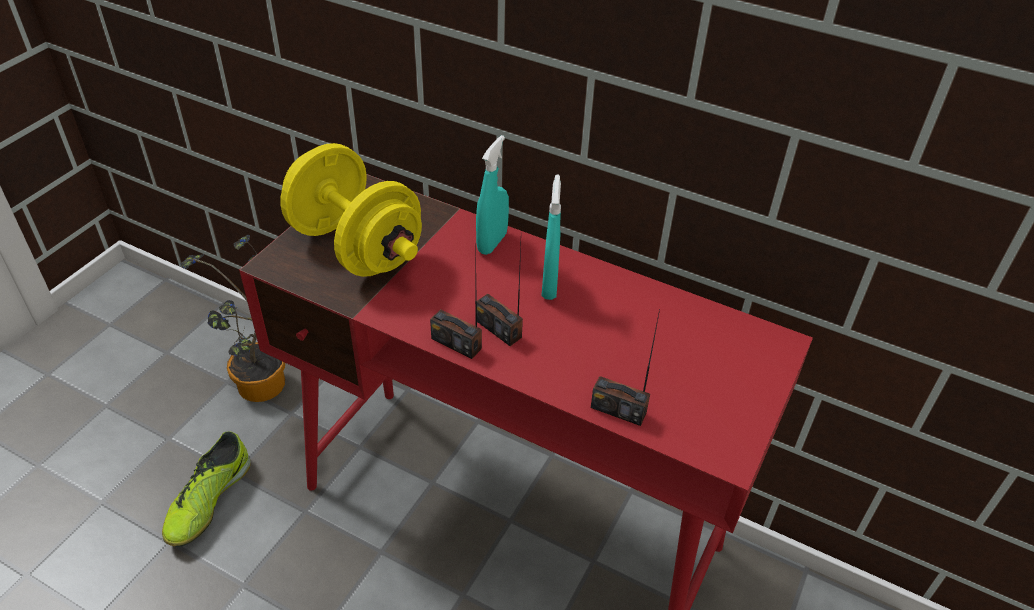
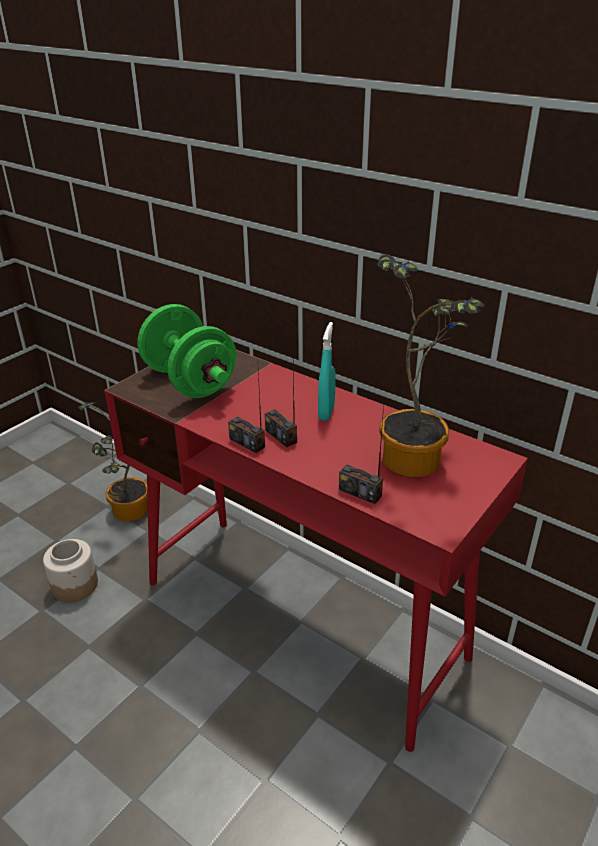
camera: 10 degrees right, 10 degrees down
shoe [162,431,251,547] -> jar [43,539,98,602]
yellow dumbbell [280,143,422,277] -> green dumbbell [137,304,236,398]
turquoise spray bottle [476,135,509,255] -> none
none -> potted plant [377,254,485,478]

